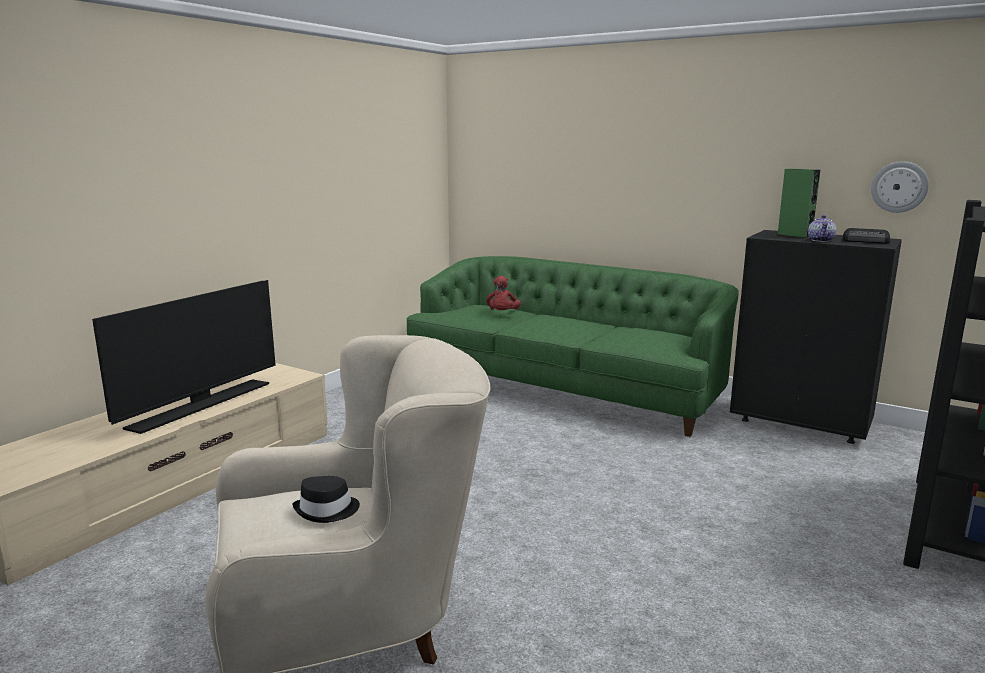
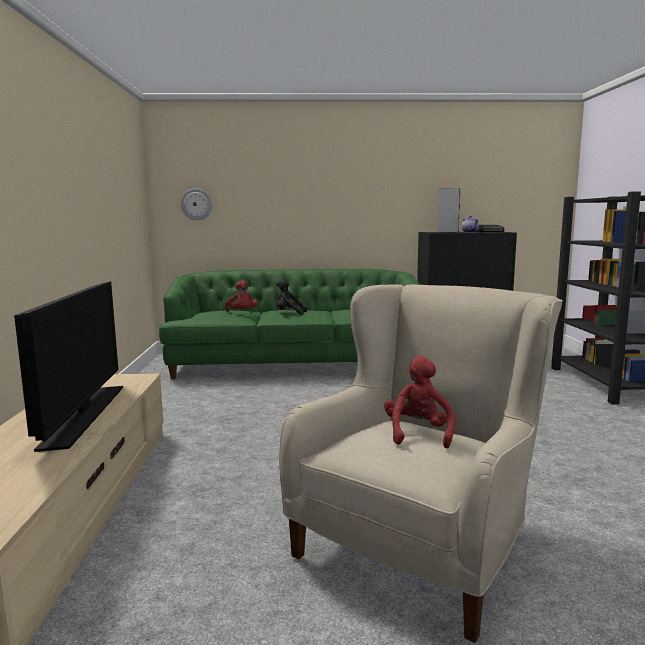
camera: 35 degrees left, 5 degrees down
black hat [292,476,360,523] -> red plush toy [384,356,456,448]
green speaker [778,168,820,238] -> grey speaker [437,188,460,232]
wall clock [871,161,929,213] -> wall clock moved to [181,188,212,220]
none -> black plush toy [276,279,307,315]

